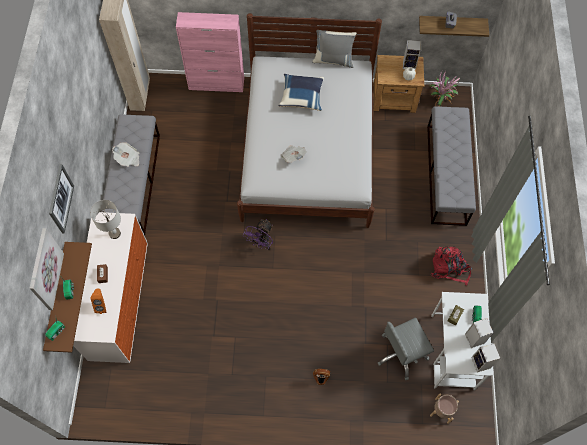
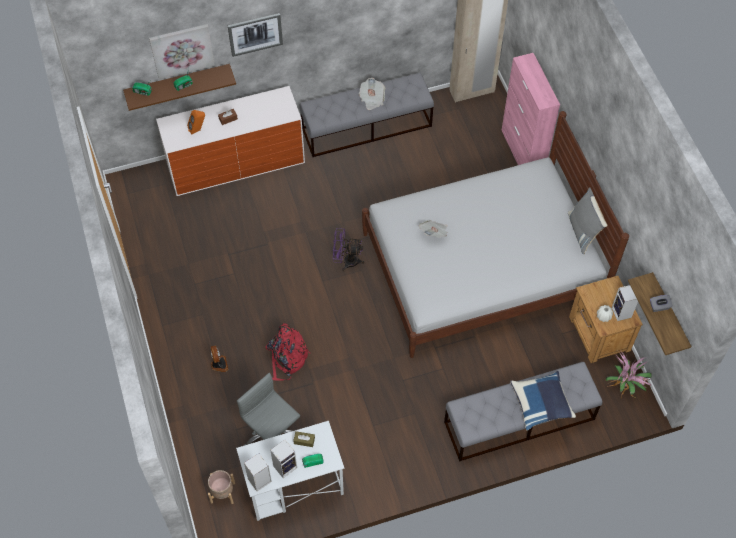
camera: 70 degrees right, 5 degrees down
grey table lamp [90,200,121,239] -> none
blue pillow [278,74,324,111] -> blue pillow moved to [510,371,576,431]
red backpack [431,247,472,285] -> red backpack moved to [265,323,311,381]

